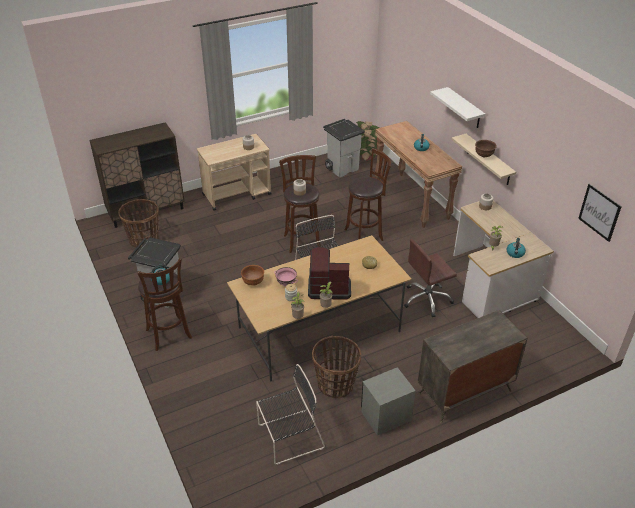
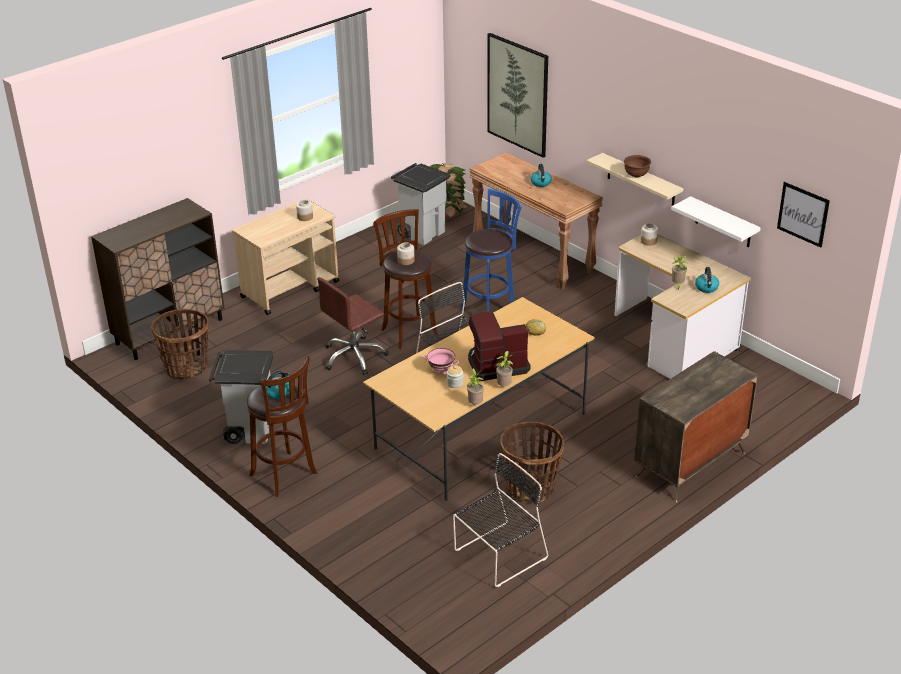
camera: 15 degrees left, 5 degrees down
brown bowl [241,265,264,286] -> none
brown stool [345,148,391,241] -> blue stool [460,189,521,312]
grey nightstand [361,367,416,436] -> none
brown office chair [404,239,457,317] -> brown office chair moved to [317,277,388,375]
white shelf [430,87,485,128] -> white shelf moved to [671,196,761,247]
none -> picture [487,33,548,158]

